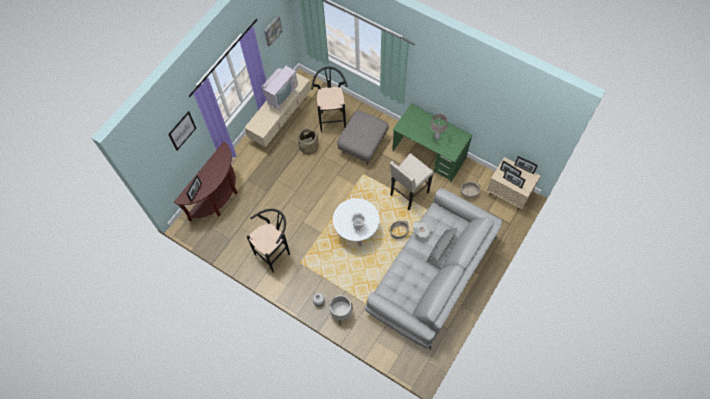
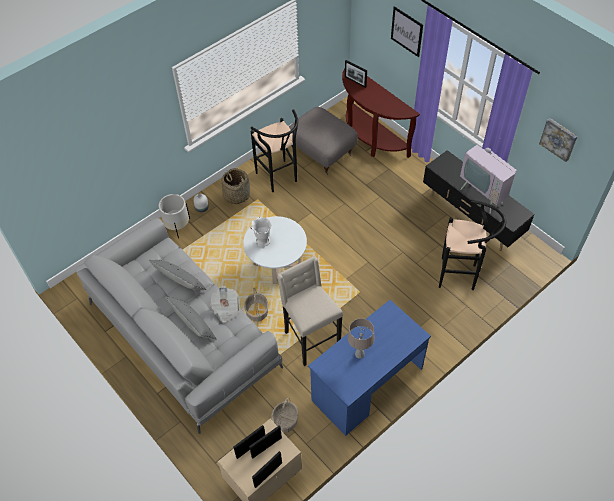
camera: 105 degrees right, 10 degrees down
beige tv stand [244,73,311,148] -> black tv stand [423,150,535,251]
basket [298,128,318,155] -> basket moved to [222,168,250,204]
grey ottoman [337,110,389,163] -> grey ottoman moved to [289,107,358,175]
green desk [393,104,472,182] -> blue desk [308,300,431,436]
none -> grey pillow [149,260,207,290]

